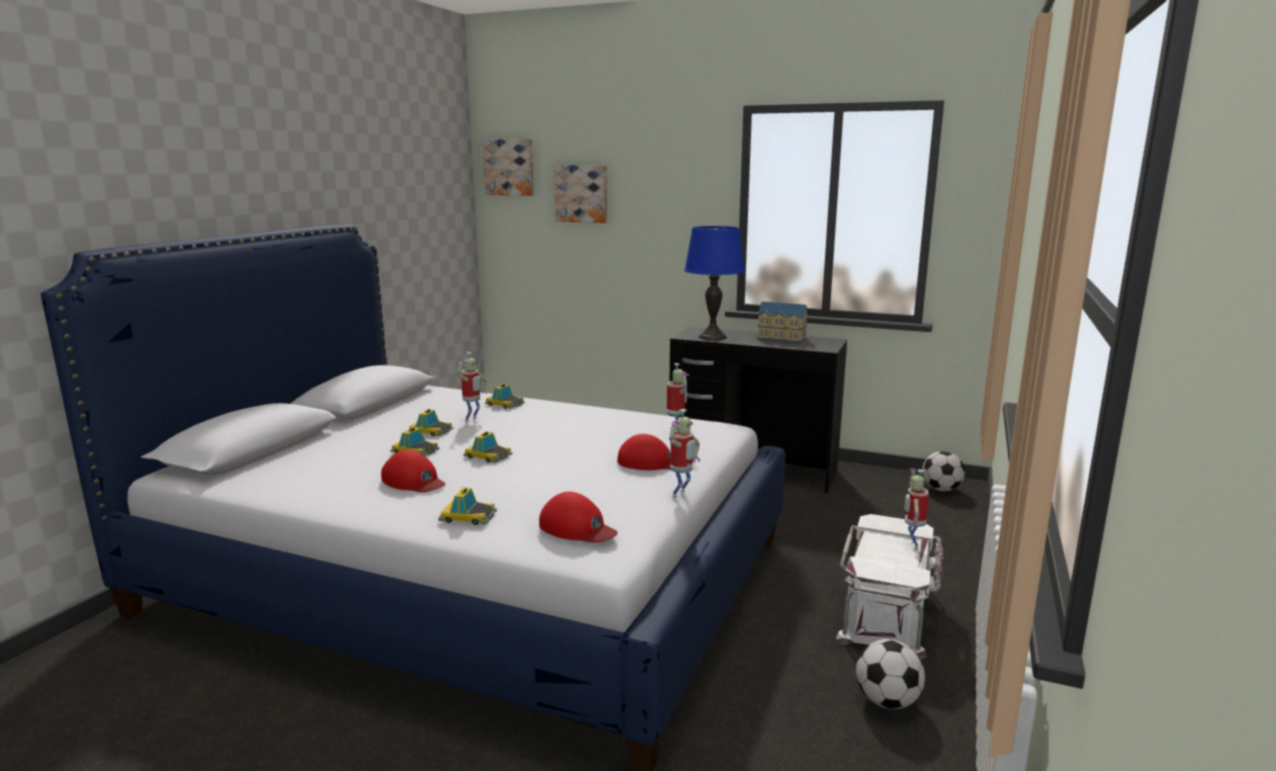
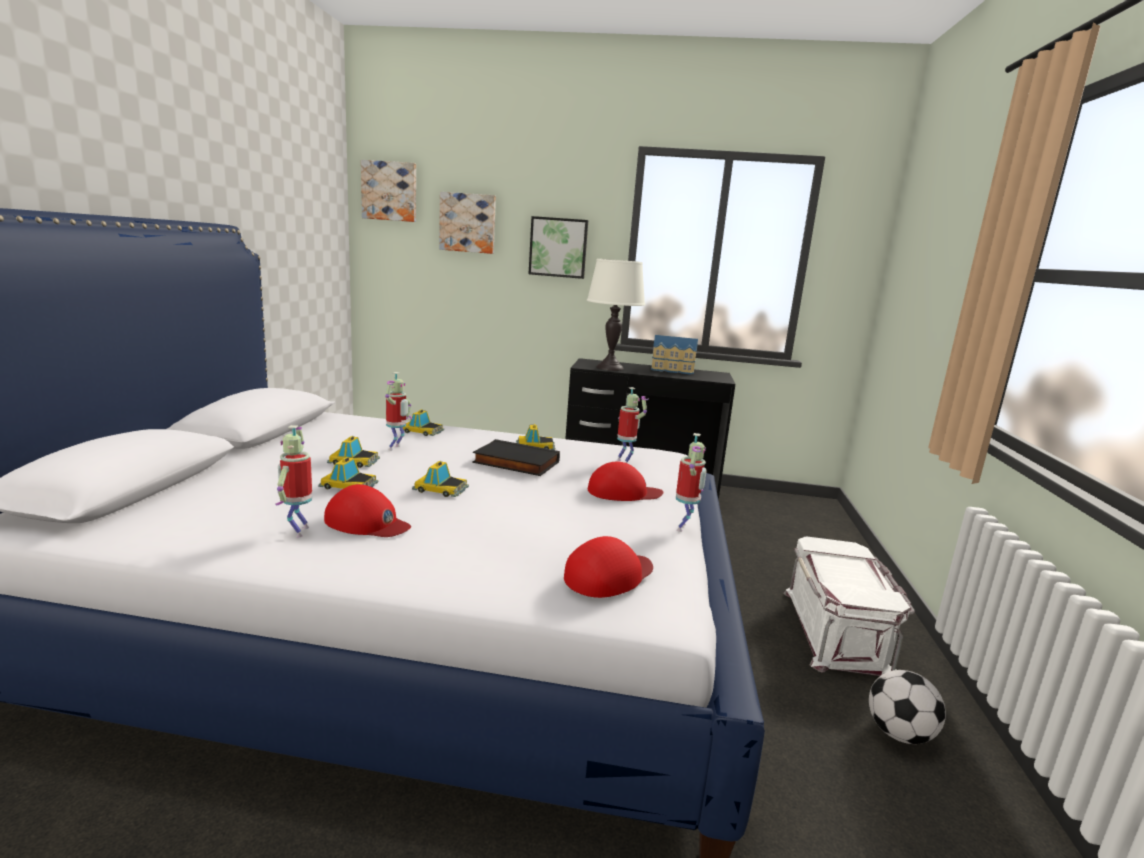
camera: 15 degrees left, 0 degrees up
toy car [439,488,497,525] -> toy car moved to [516,424,556,450]
red cap [539,492,618,543] -> red cap turned 60 degrees counterclockwise [564,536,653,598]
blue table lamp [684,226,745,341] -> white table lamp [587,259,645,371]
toy robot [904,469,929,550] -> toy robot moved to [275,425,312,537]
football [922,451,965,491] -> none
none -> black book [472,439,560,476]
none -> picture [529,216,588,279]

